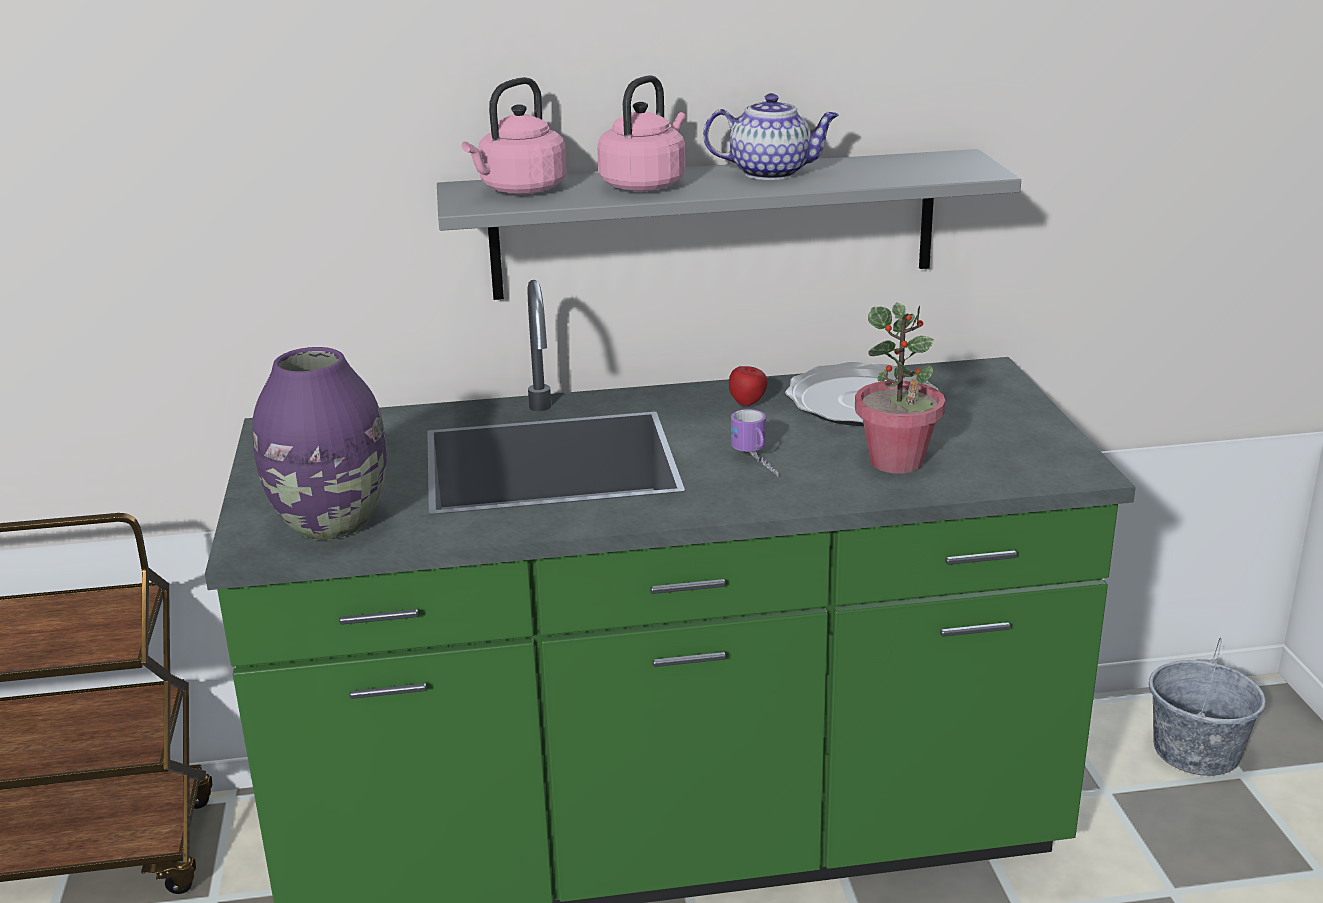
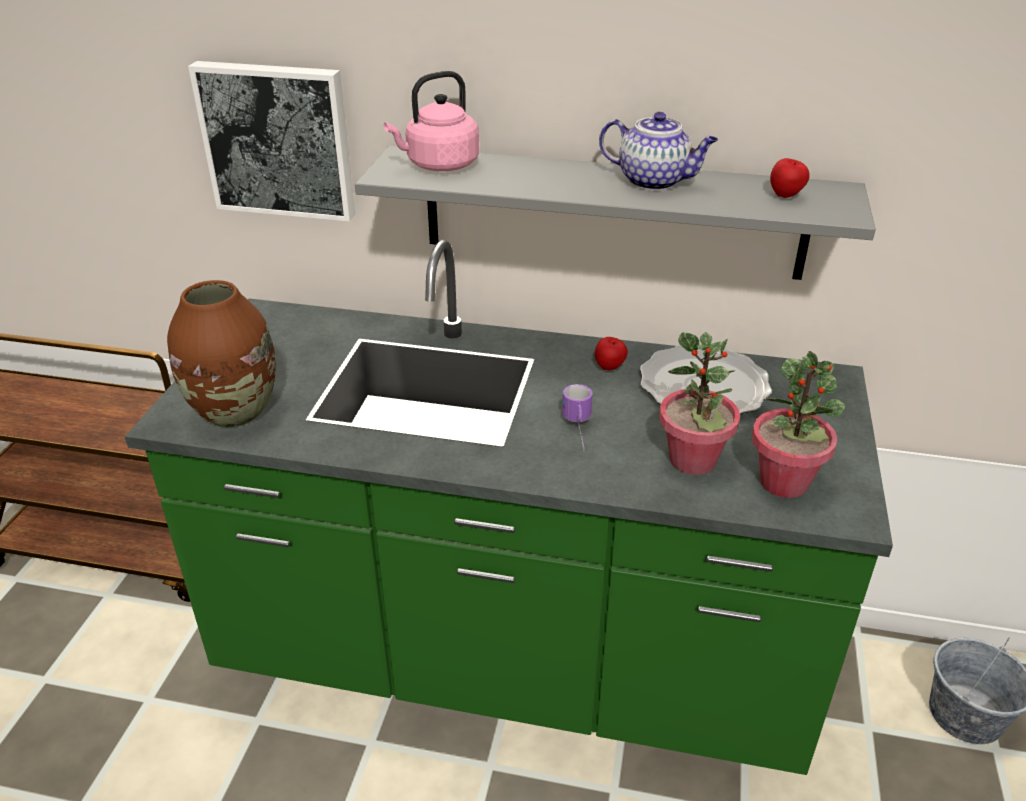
camera: 20 degrees right, 10 degrees up
purple vase [252,347,387,540] -> brown vase [167,280,276,427]
pink kettle [597,75,686,191] -> none
none -> picture [188,61,355,221]
none -> potted plant [752,351,845,498]
none -> apple [770,158,810,198]

